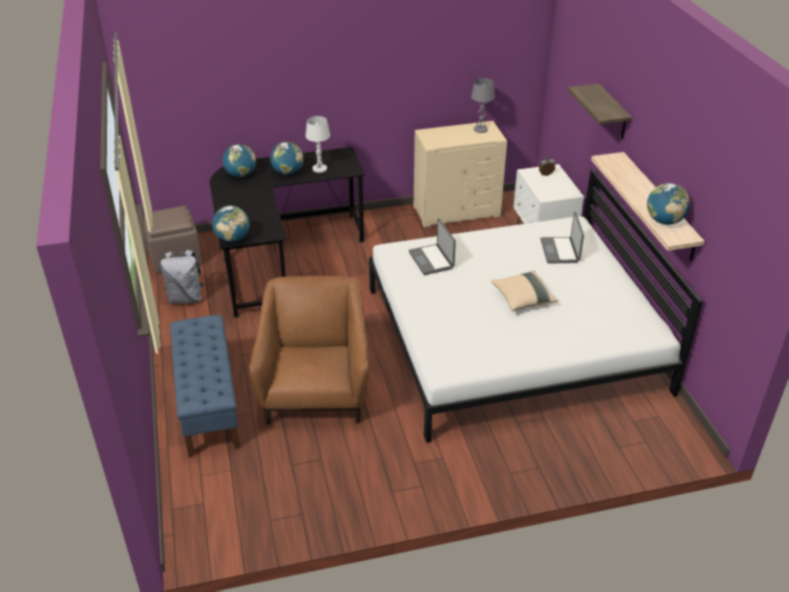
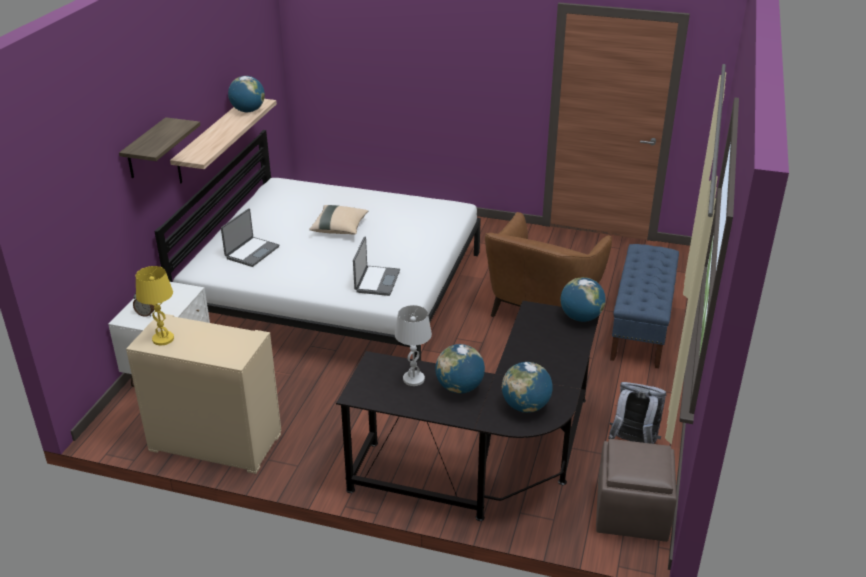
camera: 150 degrees left, 5 degrees down
grey table lamp [471,78,495,133] -> yellow table lamp [136,266,174,345]

